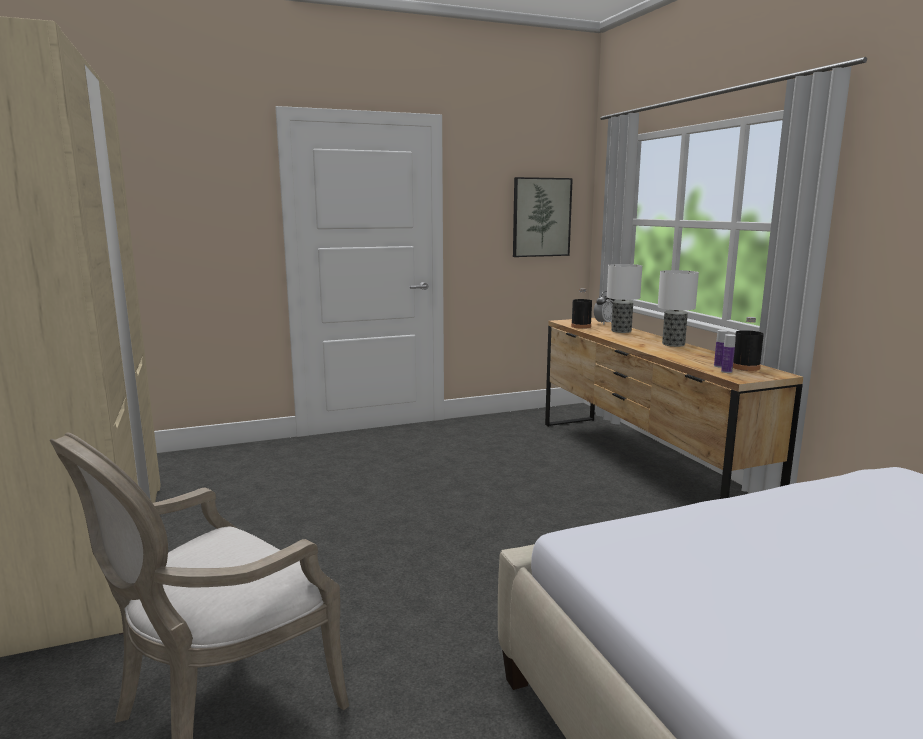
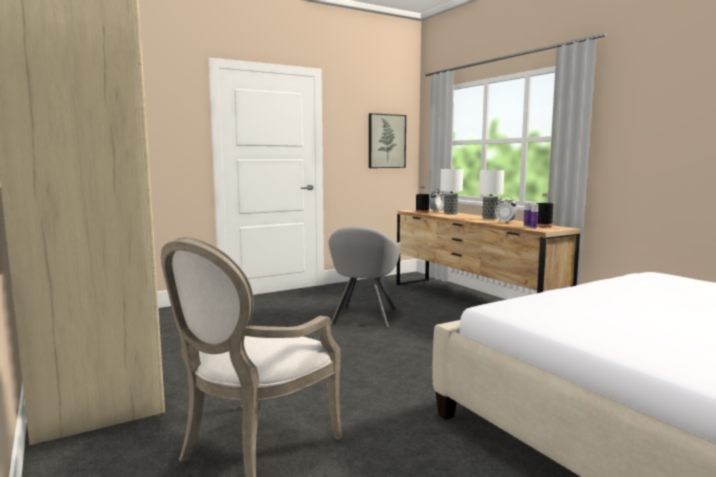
camera: 10 degrees left, 5 degrees down
none -> grey armchair [328,226,401,328]
none -> alarm clock [495,196,517,223]

